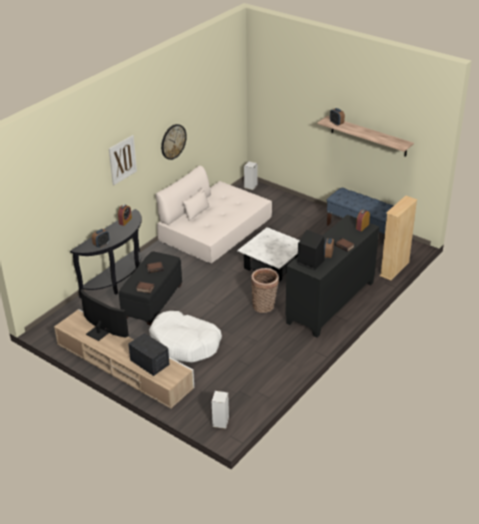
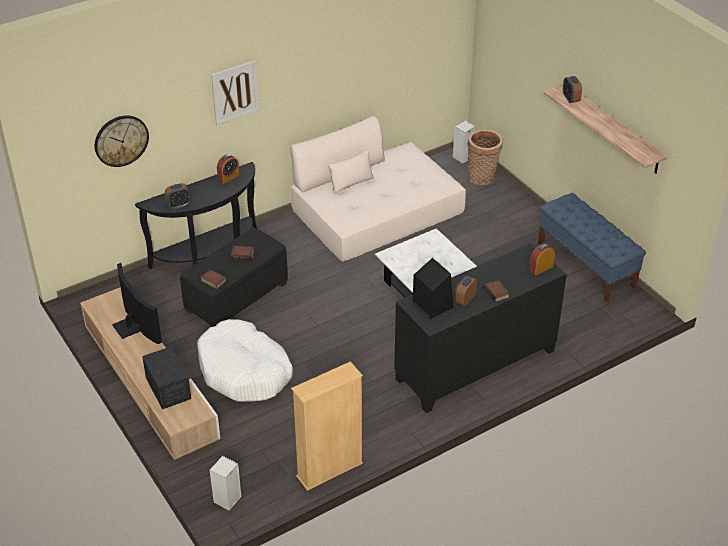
camera: 20 degrees right, 5 degrees up
wall clock [161,124,187,160] -> wall clock moved to [95,115,149,167]
basket [251,268,279,313] -> basket moved to [467,129,503,185]
beige bookcase [380,195,417,280] -> beige bookcase moved to [291,361,363,491]

